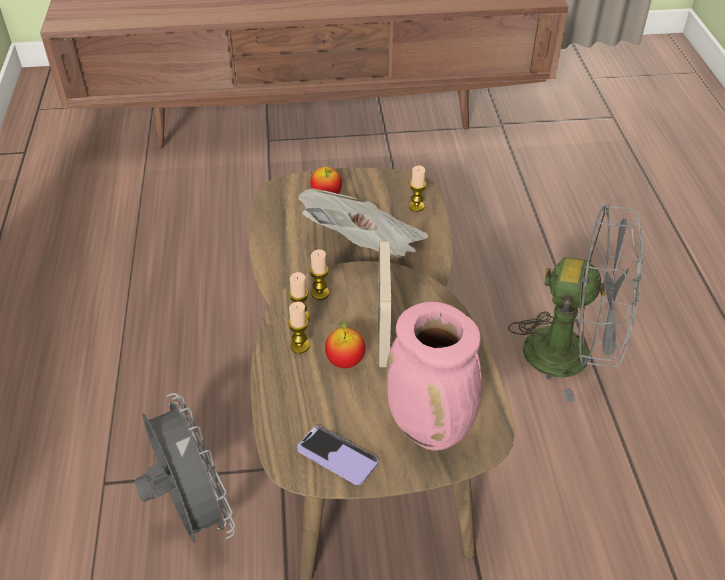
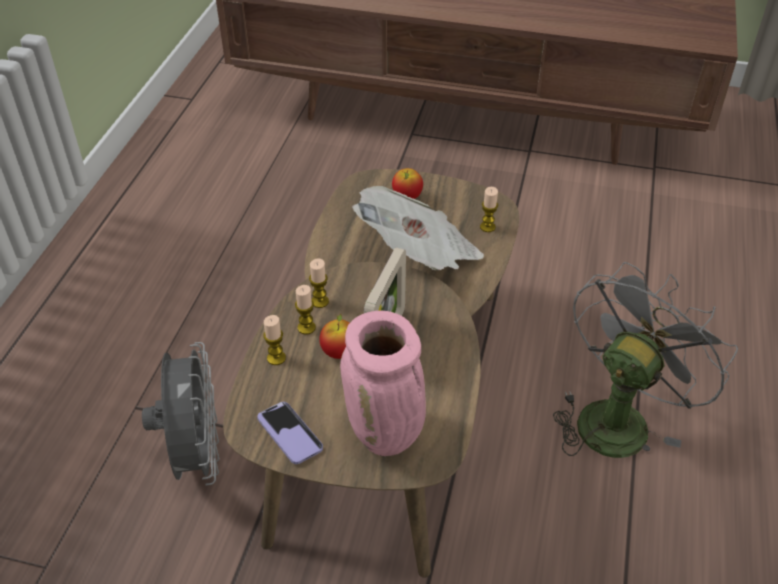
camera: 20 degrees right, 0 degrees up
candle [310,249,329,300] -> candle moved to [263,315,286,365]
grey fan [508,204,643,402] -> grey fan turned 90 degrees counterclockwise [553,262,738,458]

